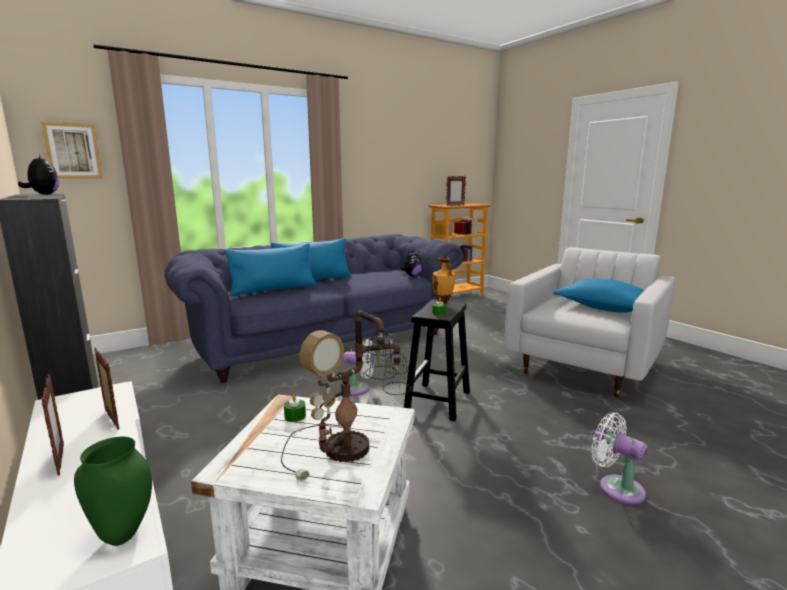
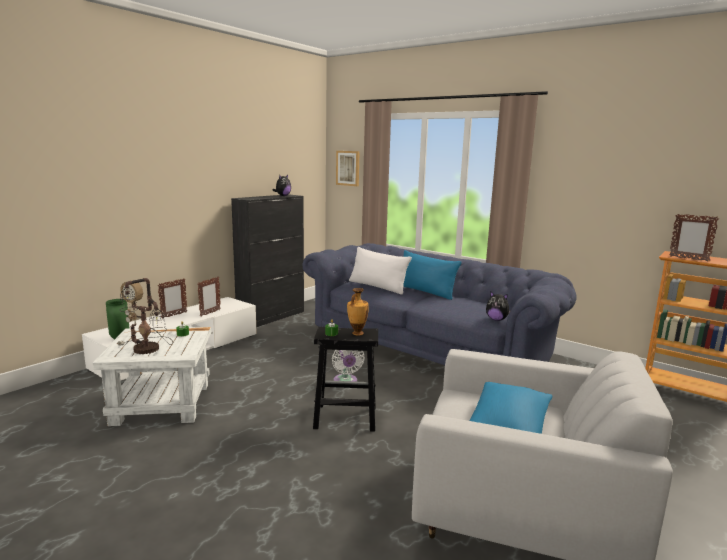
camera: 70 degrees right, 0 degrees up
blue pillow [224,243,316,296] -> white pillow [349,247,412,295]
white fan [592,412,648,505] -> none

